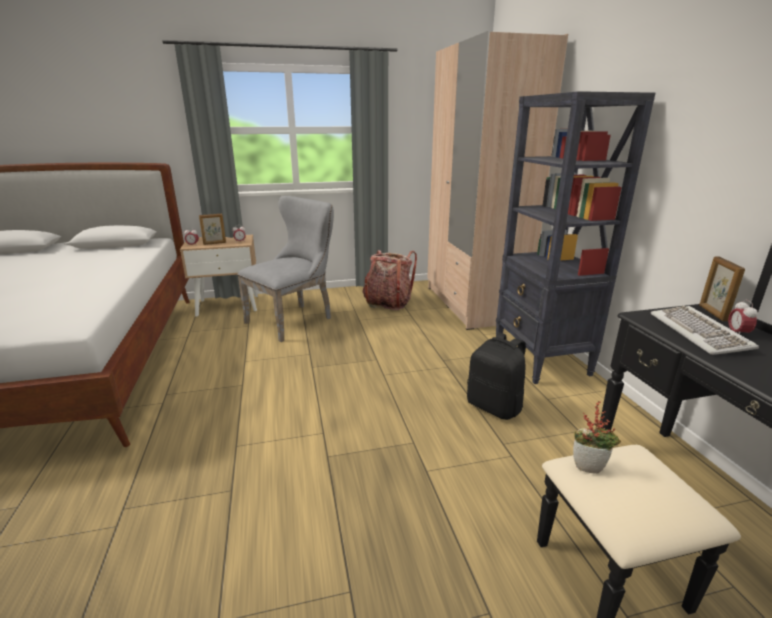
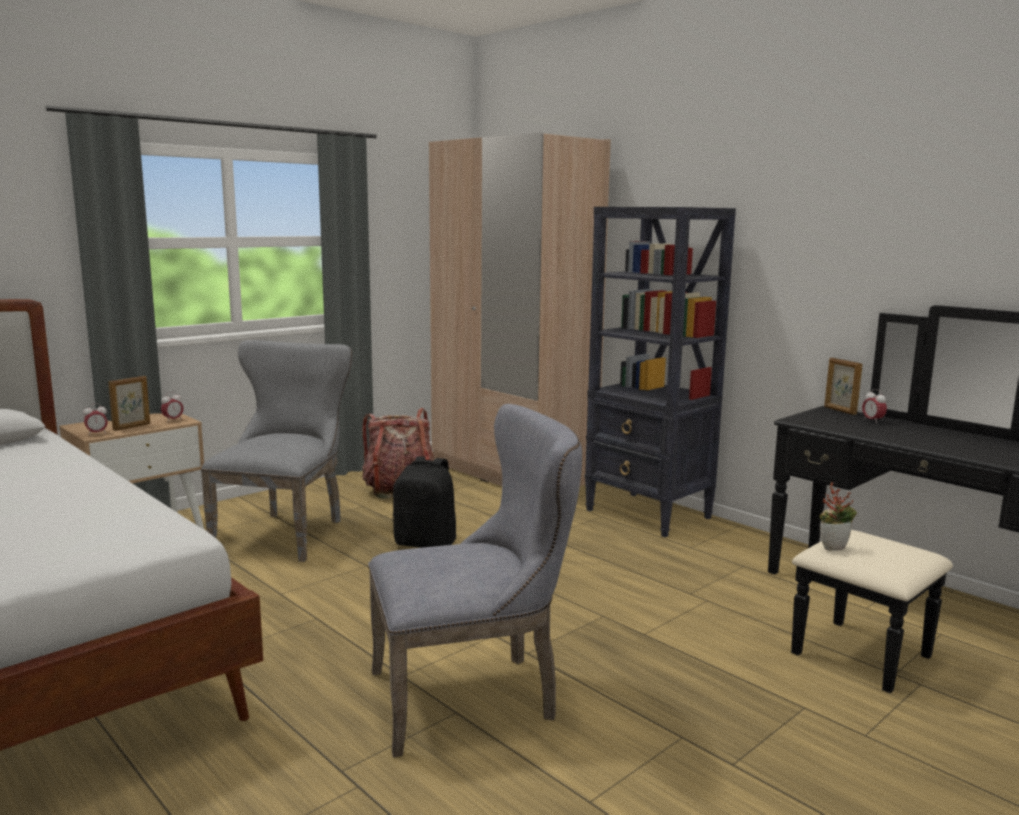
camera: 30 degrees left, 10 degrees down
black backpack [467,333,526,420] -> black backpack moved to [392,456,456,548]
keyboard [651,306,759,355] -> none
none -> grey chair [368,404,582,757]

